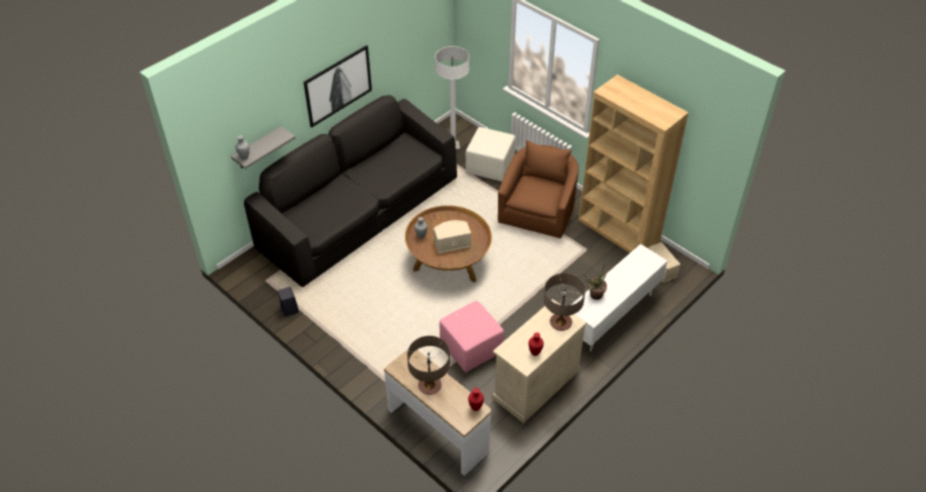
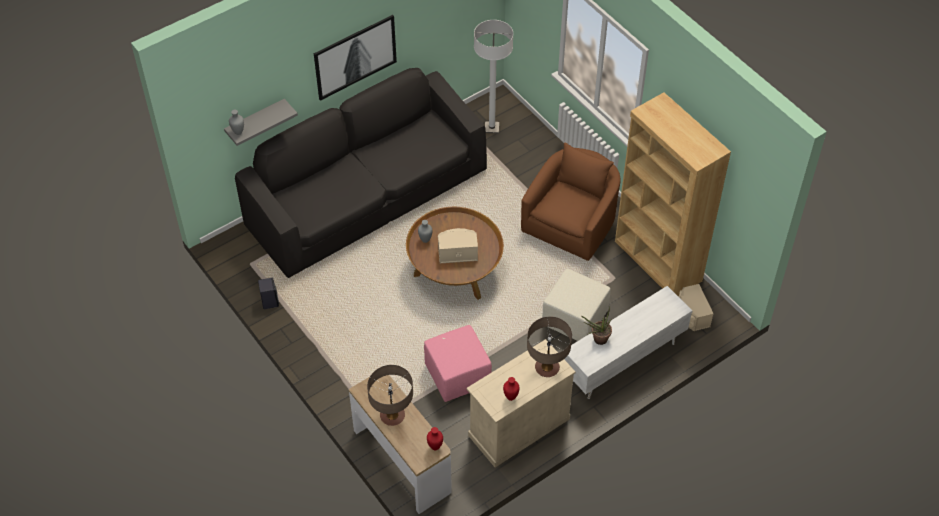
camera: 10 degrees right, 5 degrees up
beige ottoman [466,127,515,182] -> beige ottoman moved to [542,268,610,341]

